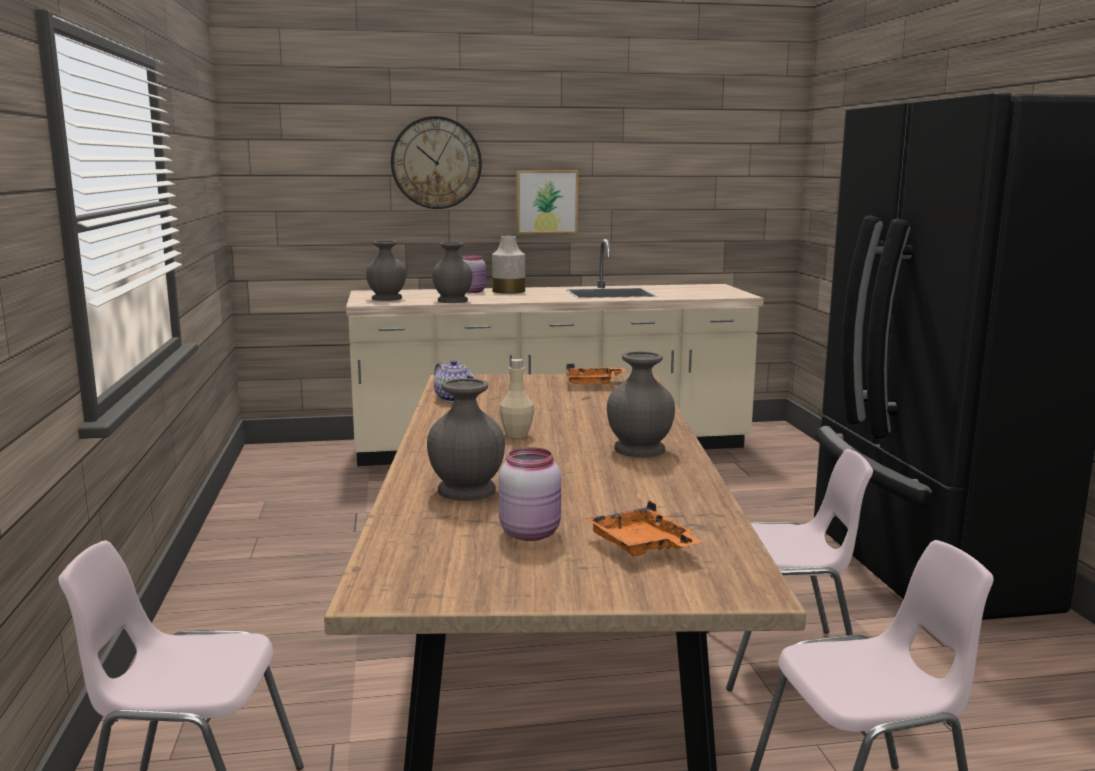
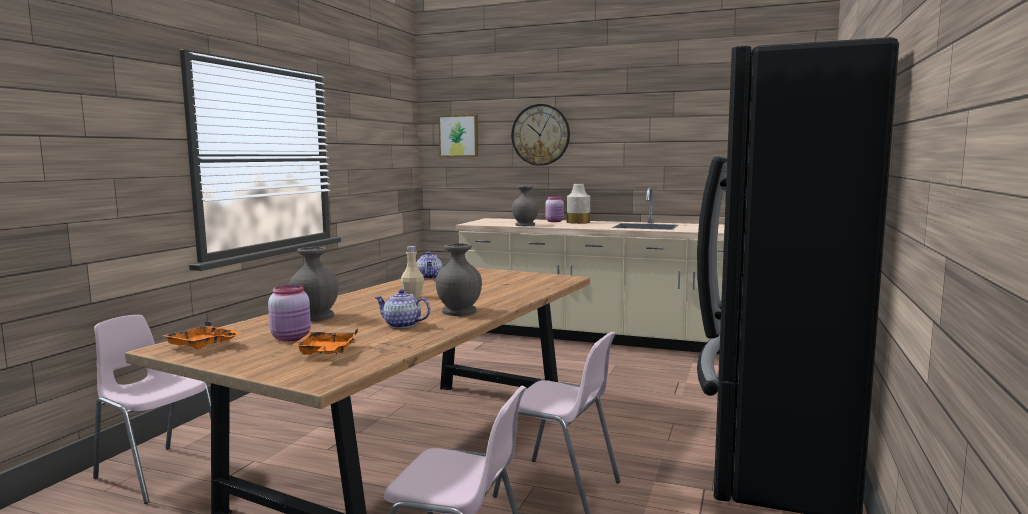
camera: 30 degrees right, 5 degrees down
grey vase [366,240,406,301] -> none
picture [516,170,578,234] -> picture moved to [439,115,478,157]
orange tray [566,363,626,385] -> orange tray moved to [163,321,241,349]
none -> teapot [374,289,430,328]

